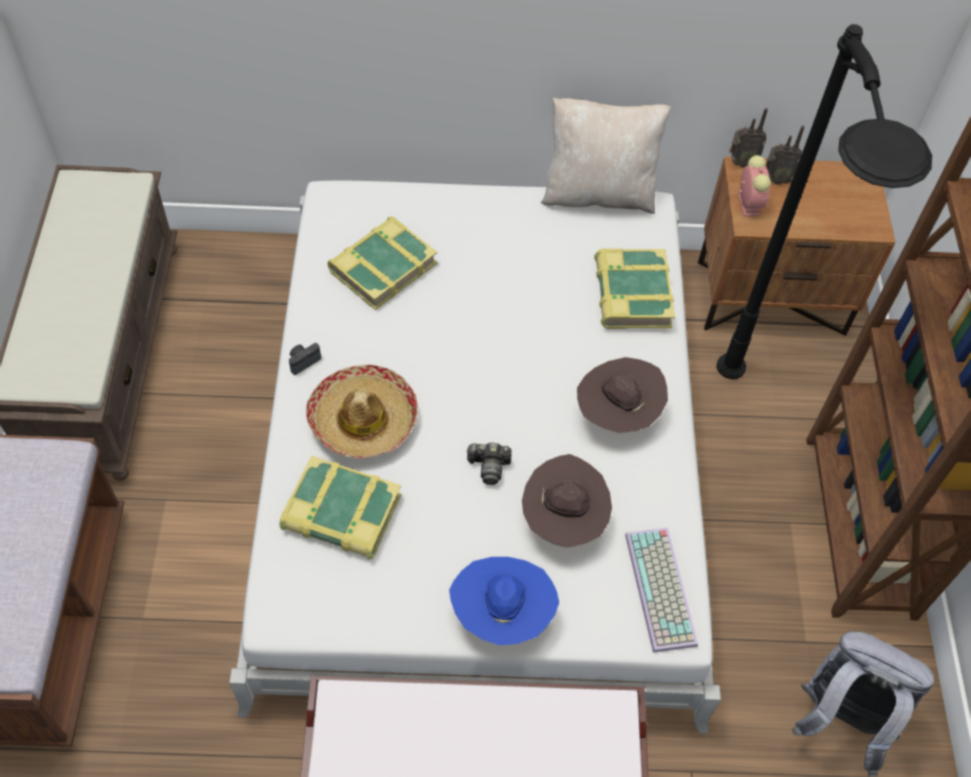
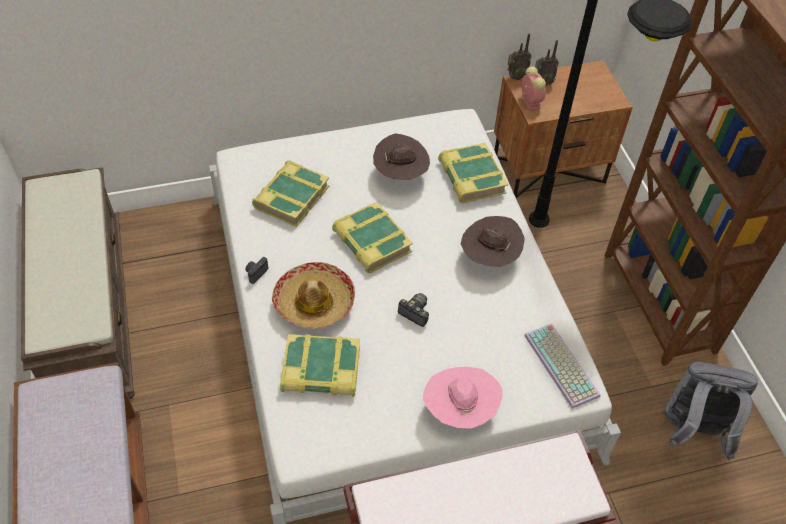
camera: 15 degrees left, 5 degrees down
blue hat [449,557,559,645] -> pink hat [423,367,502,429]
camera [466,442,512,485] -> camera turned 135 degrees counterclockwise [398,293,429,327]
brown hat [522,454,612,547] -> brown hat moved to [373,133,430,180]
beige pillow [541,98,671,214] -> none
none -> book [332,202,413,273]

